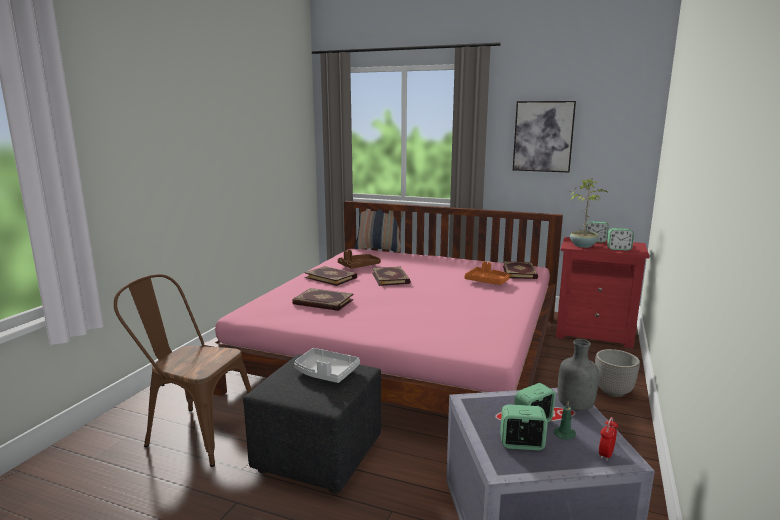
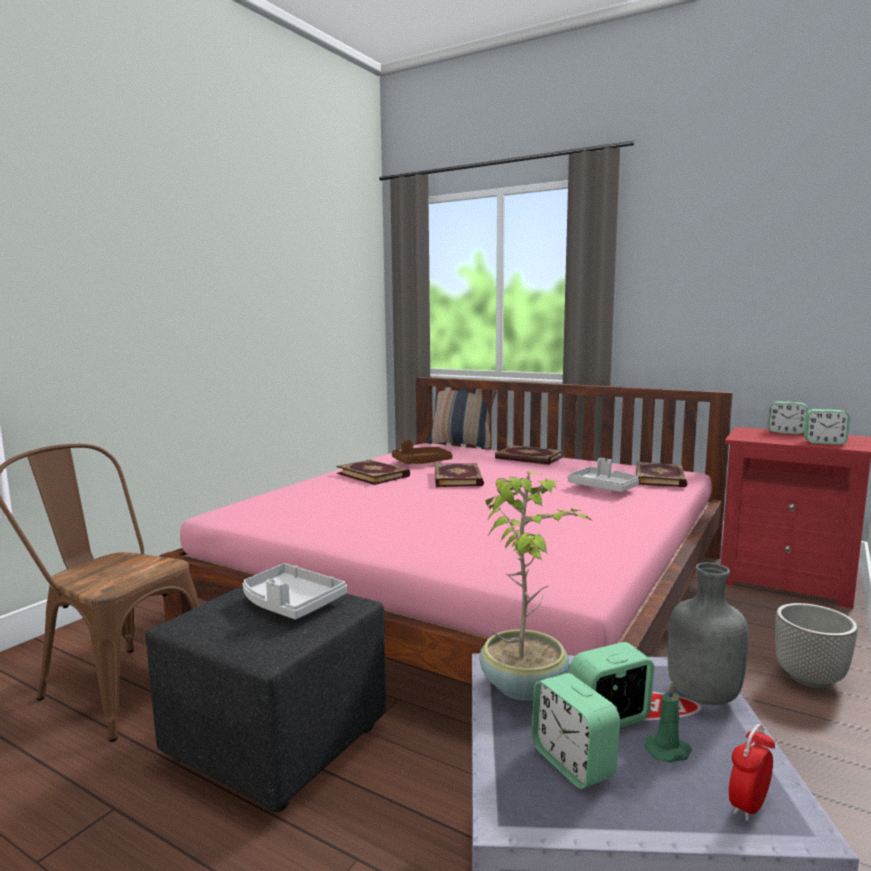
camera: 10 degrees right, 5 degrees down
book [292,288,354,311] -> book moved to [495,445,563,465]
orange tray [465,262,510,285] -> grey tray [568,458,639,492]
alarm clock [500,404,548,451] -> alarm clock turned 135 degrees counterclockwise [531,673,620,789]
picture [513,101,576,173] -> none
potted plant [569,178,607,248] -> potted plant moved to [479,472,591,701]

